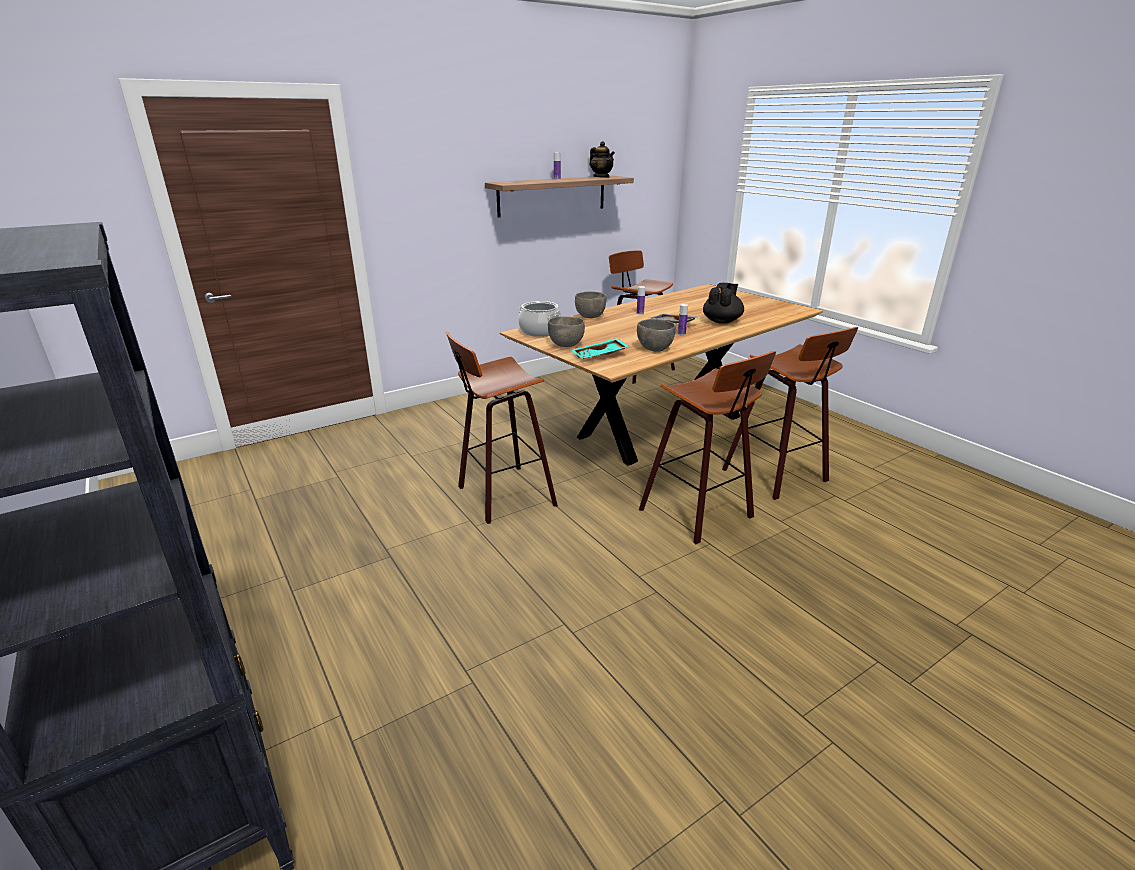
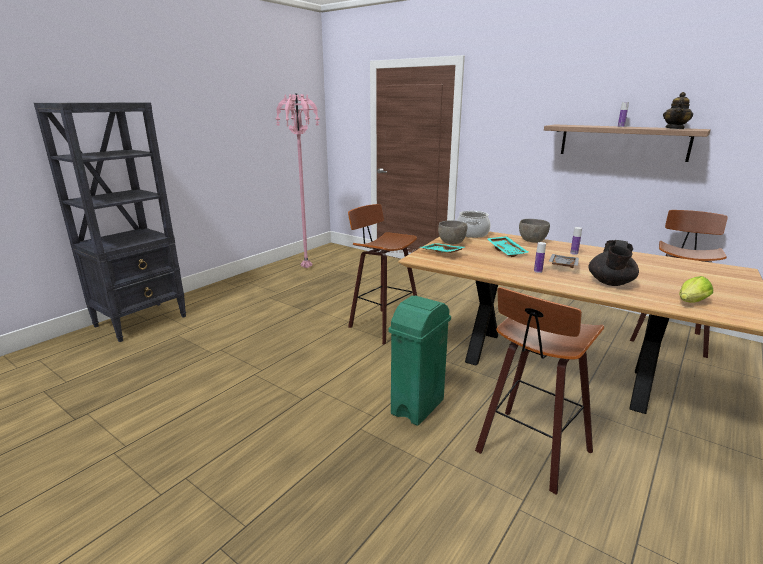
camera: 70 degrees right, 5 degrees down
grey bowl [637,319,676,352] -> none
stool [639,351,776,544] -> green trash can [388,296,451,426]
black teapot [703,283,744,324] -> black teapot turned 105 degrees clockwise [588,240,639,286]
none -> pink floor lamp [275,94,320,268]
none -> turquoise tray [486,236,528,257]
none -> lettuce [679,276,713,302]

